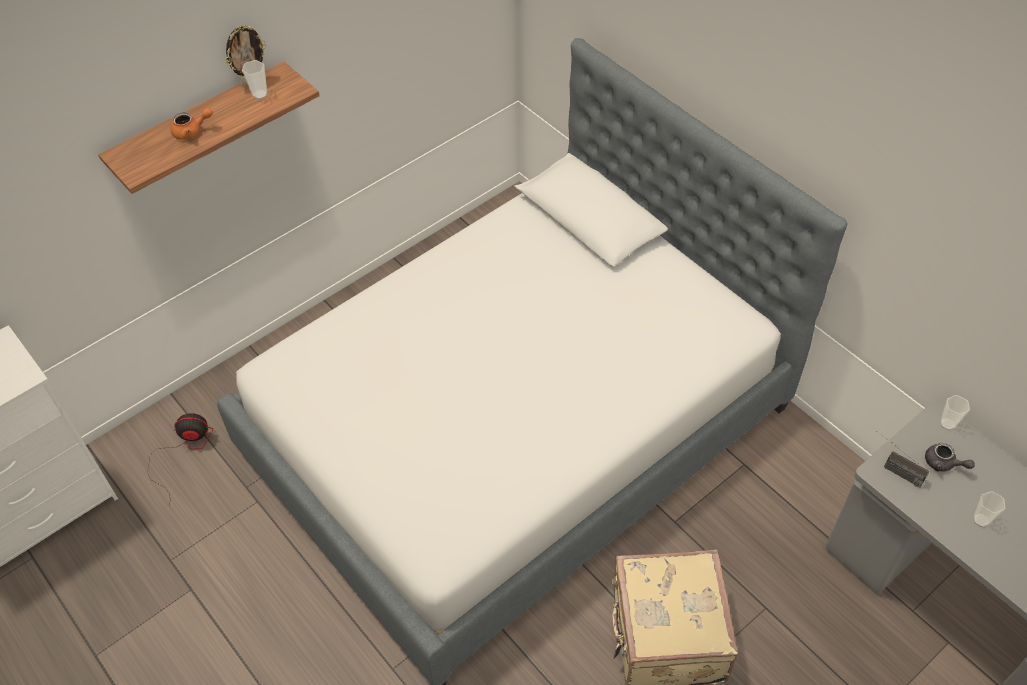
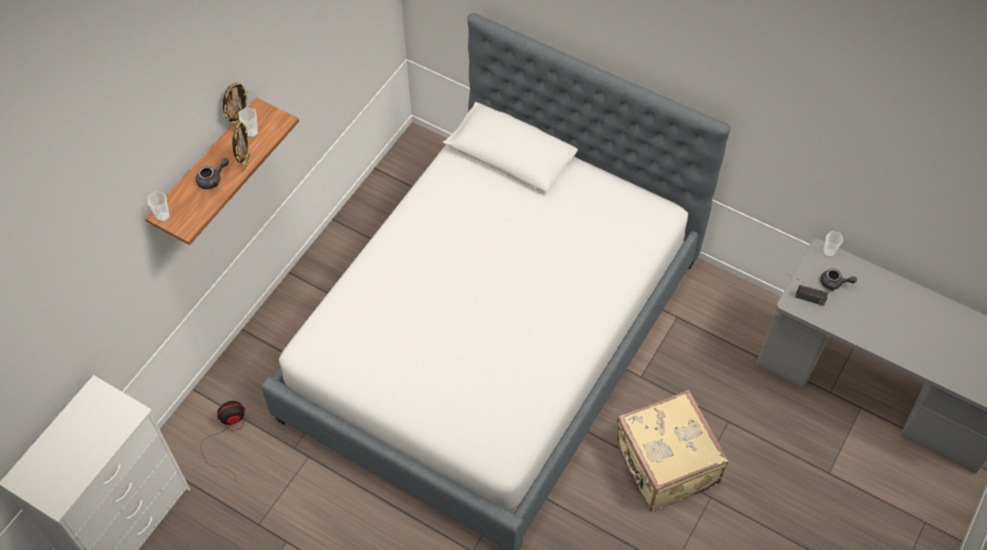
camera: 20 degrees left, 5 degrees up
orange teapot [171,108,213,140] -> grey teapot [196,158,229,189]
cup [973,491,1005,527] -> cup moved to [147,191,169,222]
none -> picture frame [232,121,250,171]

